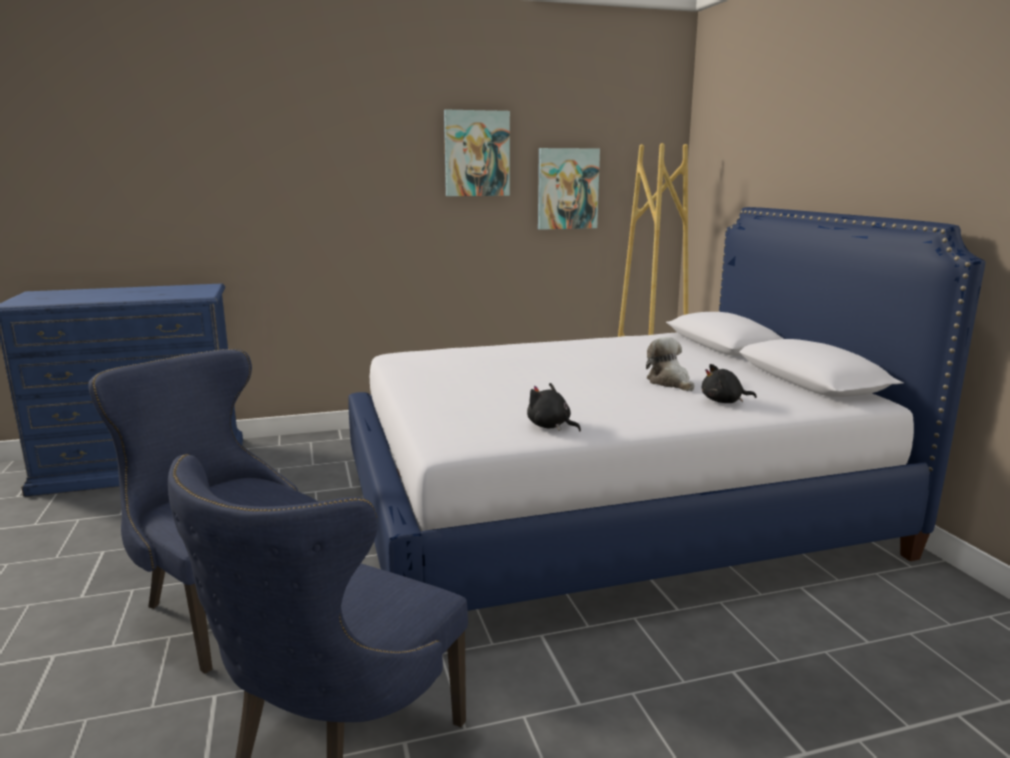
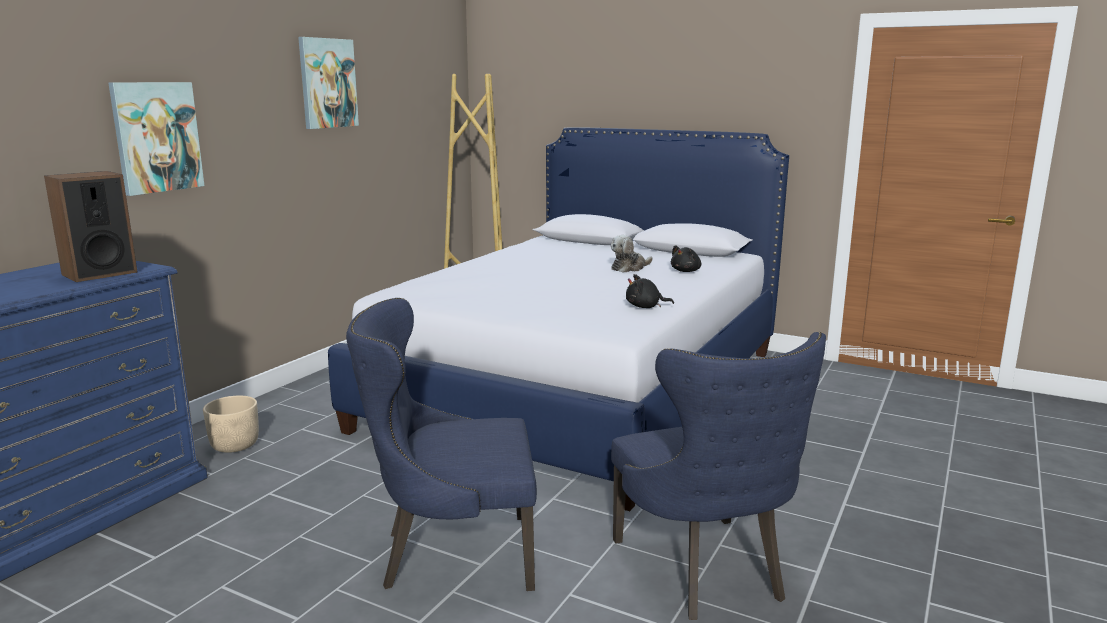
camera: 45 degrees left, 0 degrees up
picture [538,148,600,230] -> picture moved to [108,82,205,196]
plush toy [646,337,695,391] -> plush toy turned 60 degrees counterclockwise [611,235,652,273]
none -> speaker [44,171,137,282]
none -> beige planter [203,396,259,453]

